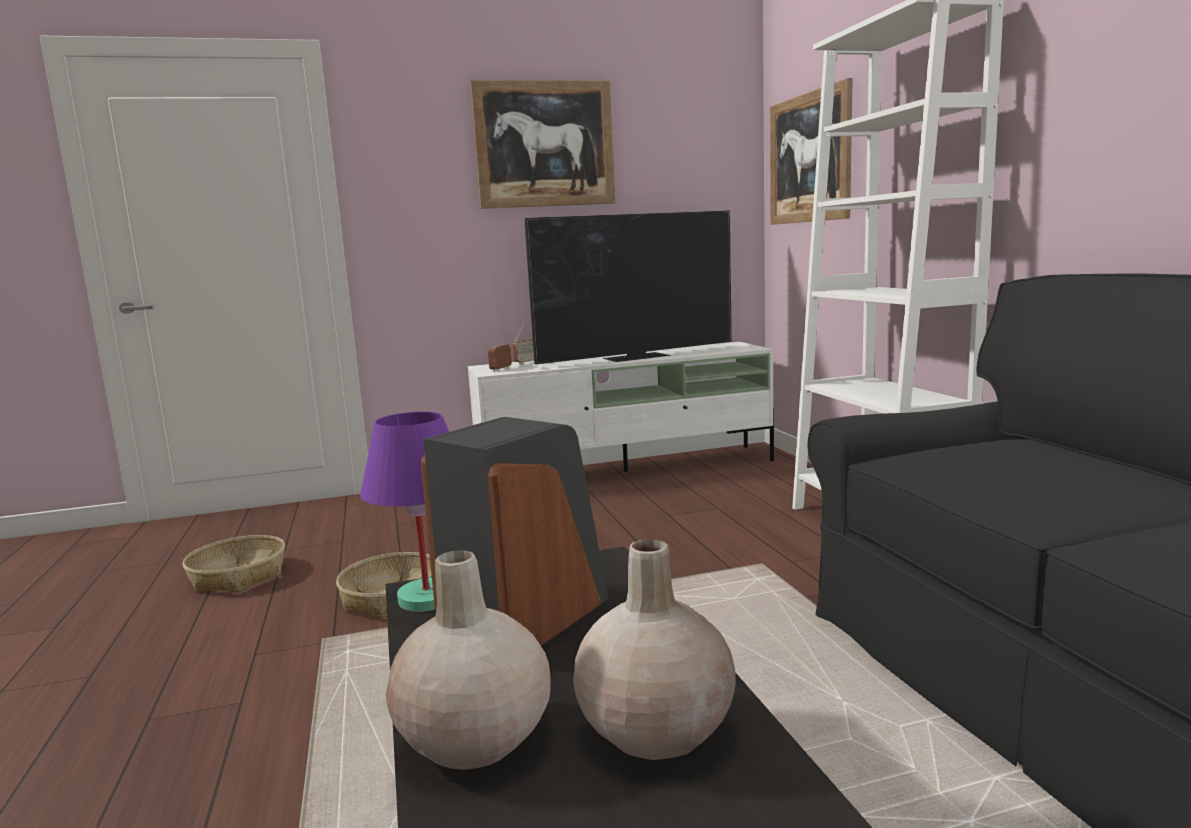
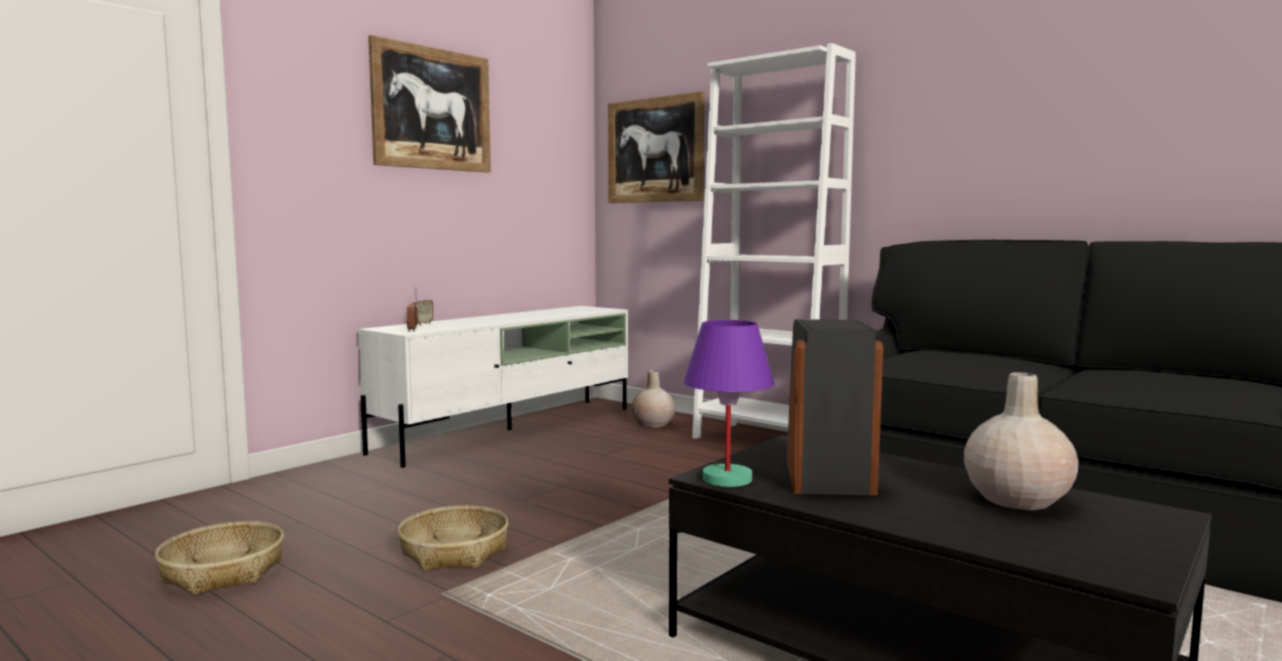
camera: 35 degrees left, 5 degrees down
beige vase [386,550,551,770] -> beige vase moved to [631,370,675,428]
television [525,210,732,364] -> none

